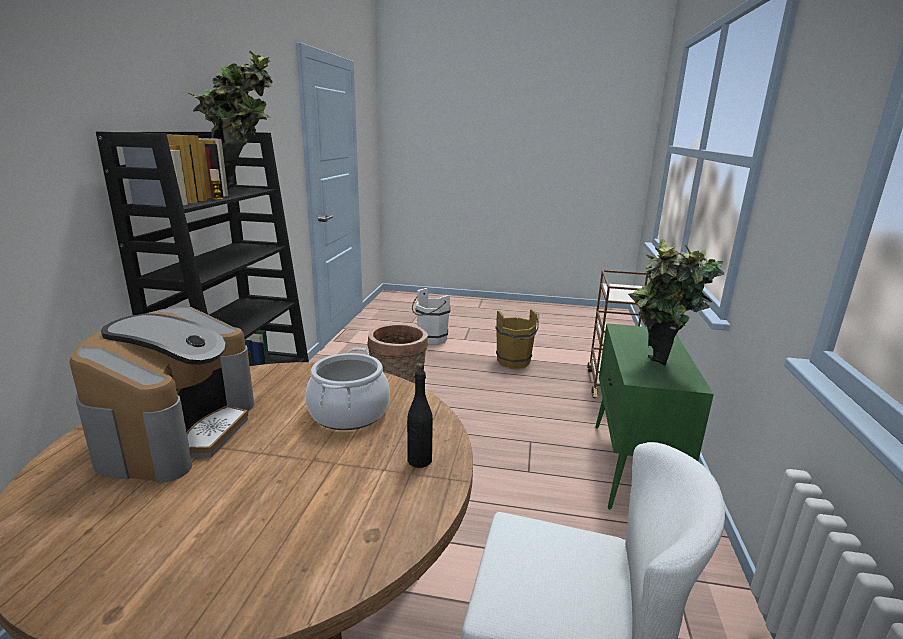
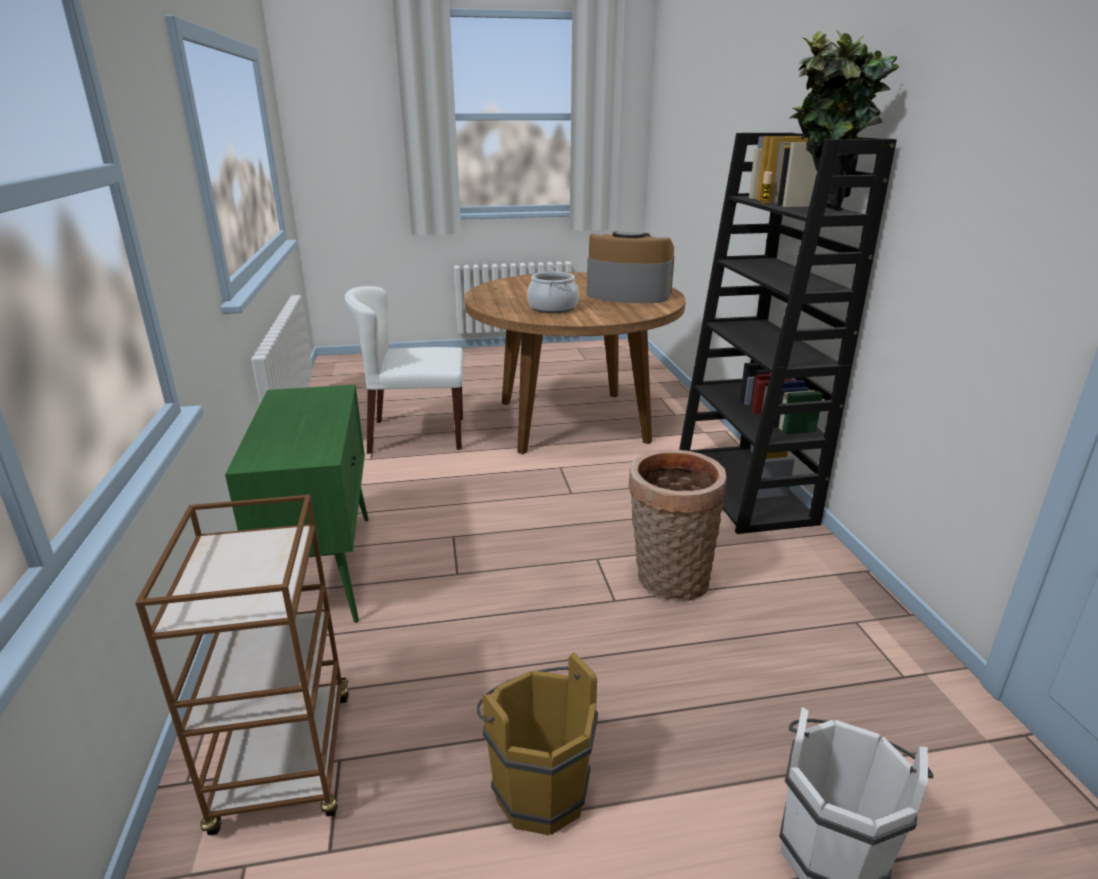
camera: 160 degrees right, 5 degrees up
coffee machine [69,307,254,483] -> coffee machine turned 120 degrees clockwise [587,232,674,303]
black bottle [407,363,433,468] -> none
potted plant [628,239,724,365] -> none

